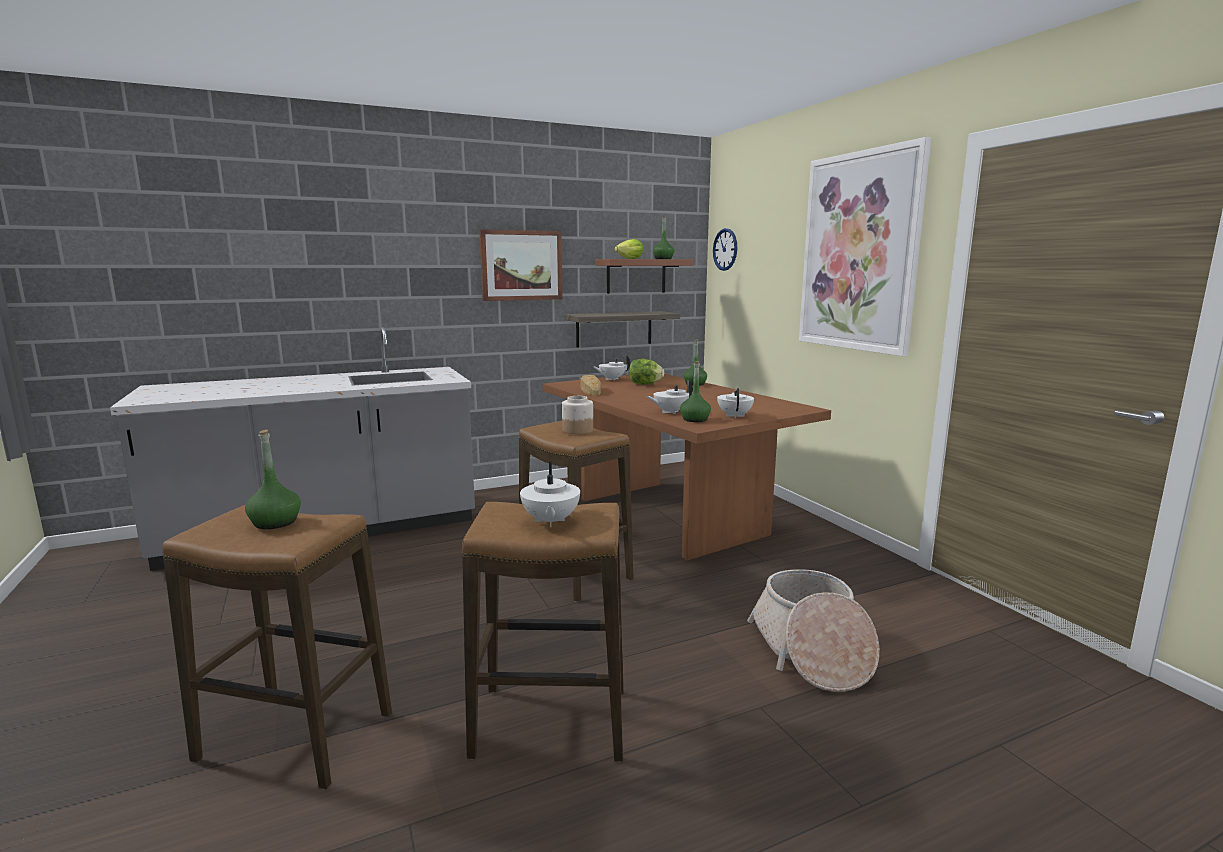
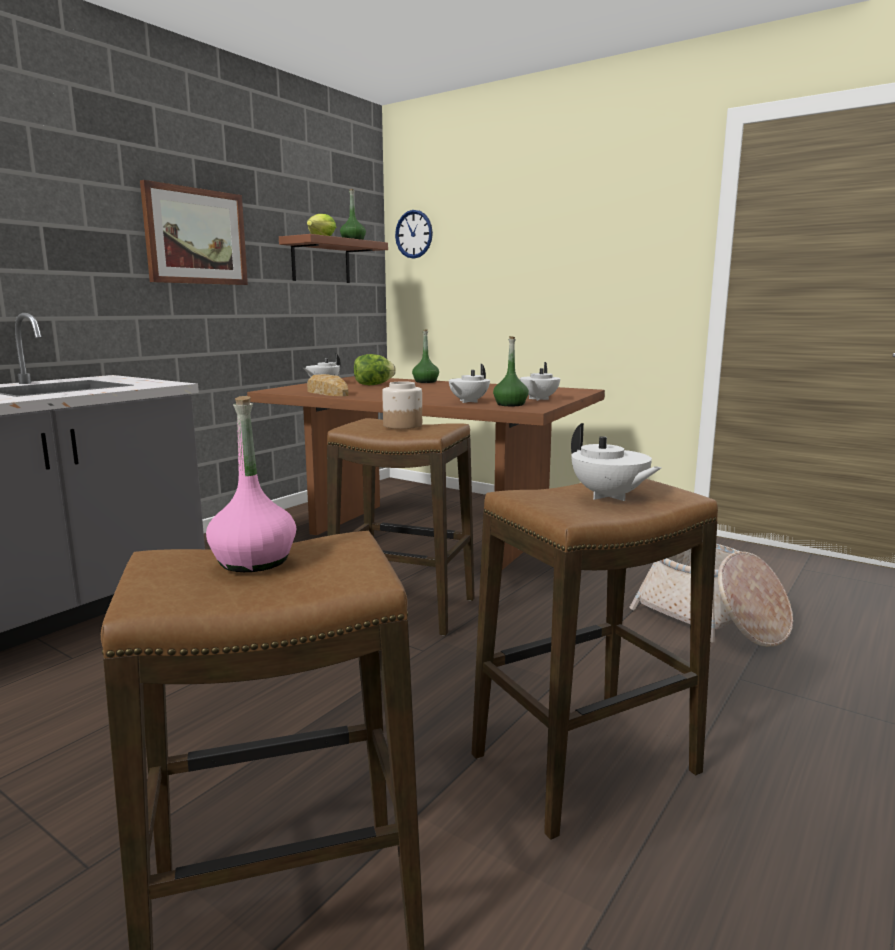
camera: 30 degrees left, 0 degrees up
green bottle [245,430,301,529] -> pink bottle [206,396,296,572]
shelf [564,311,680,348] -> none
white teapot [717,388,754,418] -> white teapot turned 135 degrees counterclockwise [520,362,560,401]
picture [799,137,931,356] -> none

